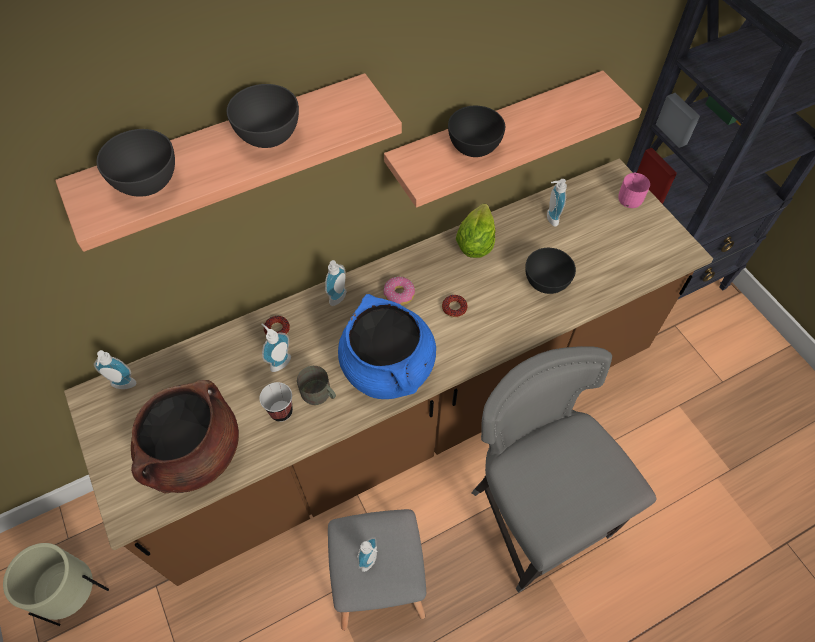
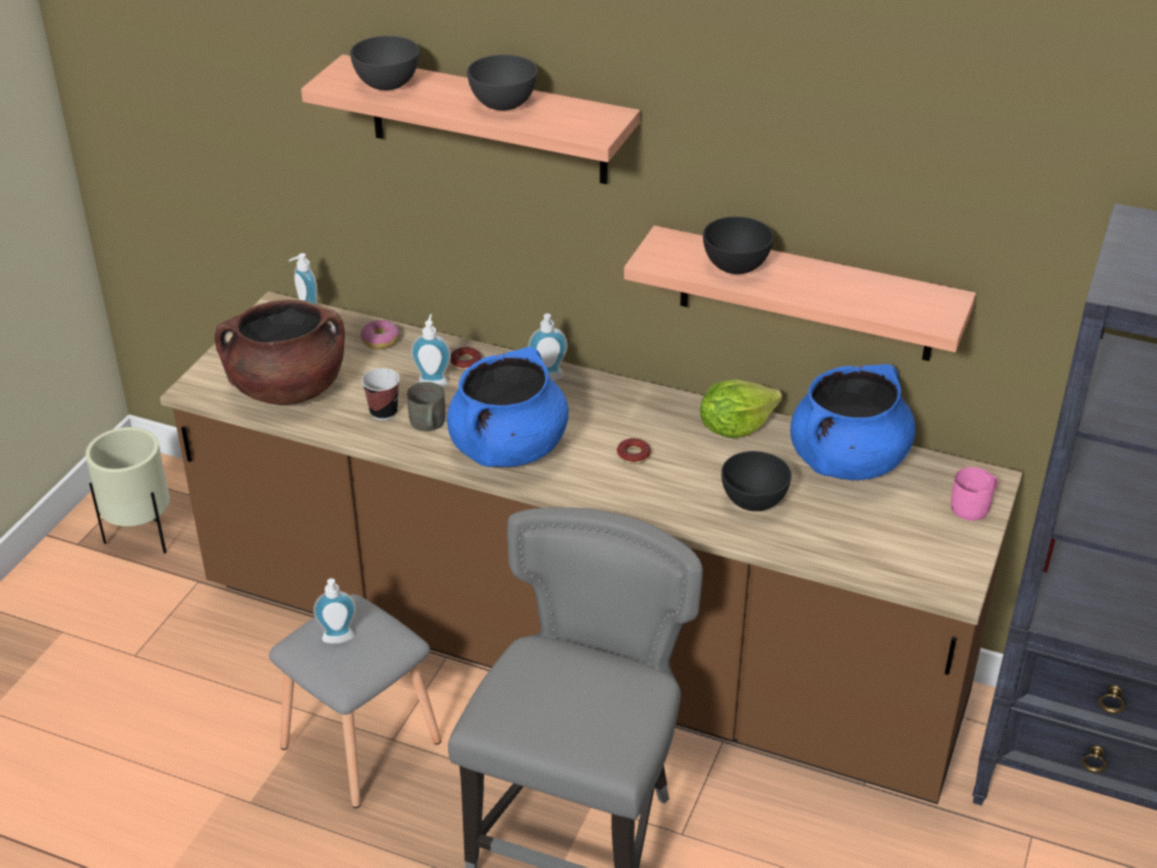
camera: 50 degrees right, 20 degrees down
donut [383,277,415,305] -> donut moved to [360,319,400,349]
soap dispenser [547,179,567,227] -> blue cooking pot [790,364,916,480]

